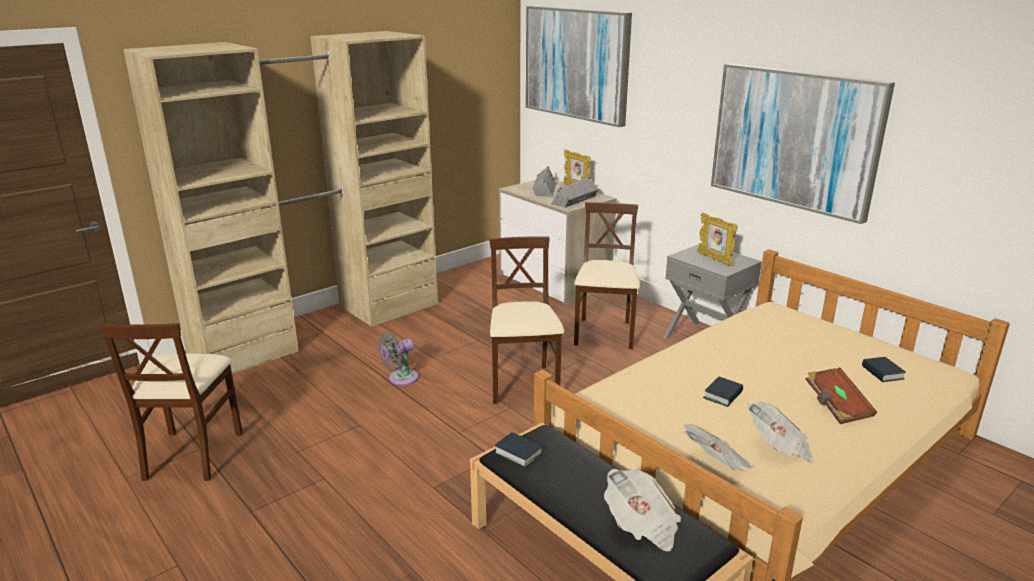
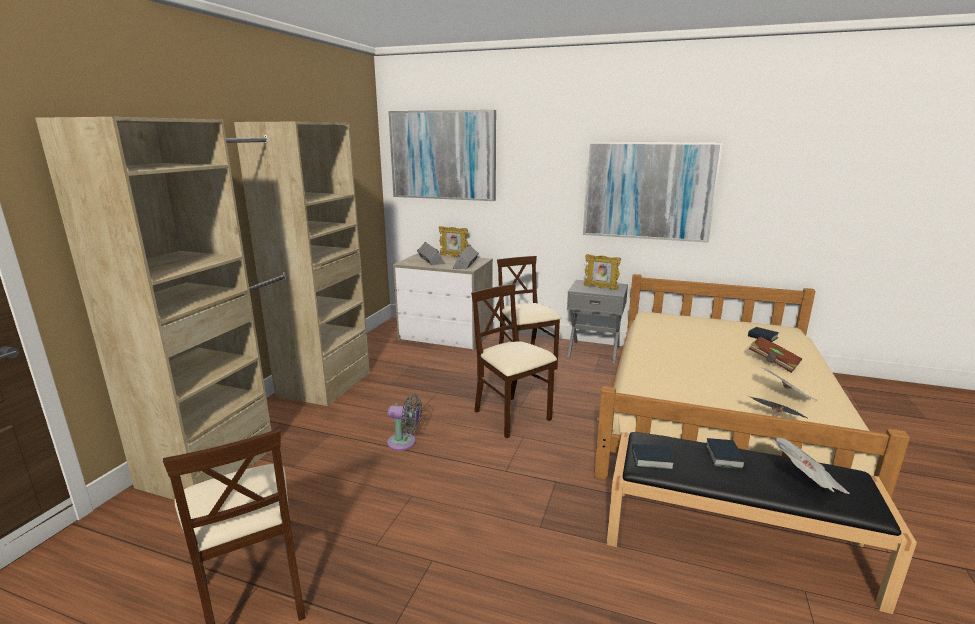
camera: 30 degrees left, 5 degrees down
grey fan [378,332,419,386] -> grey fan turned 105 degrees counterclockwise [387,394,422,451]
book [703,377,743,407] -> book moved to [705,438,746,469]

